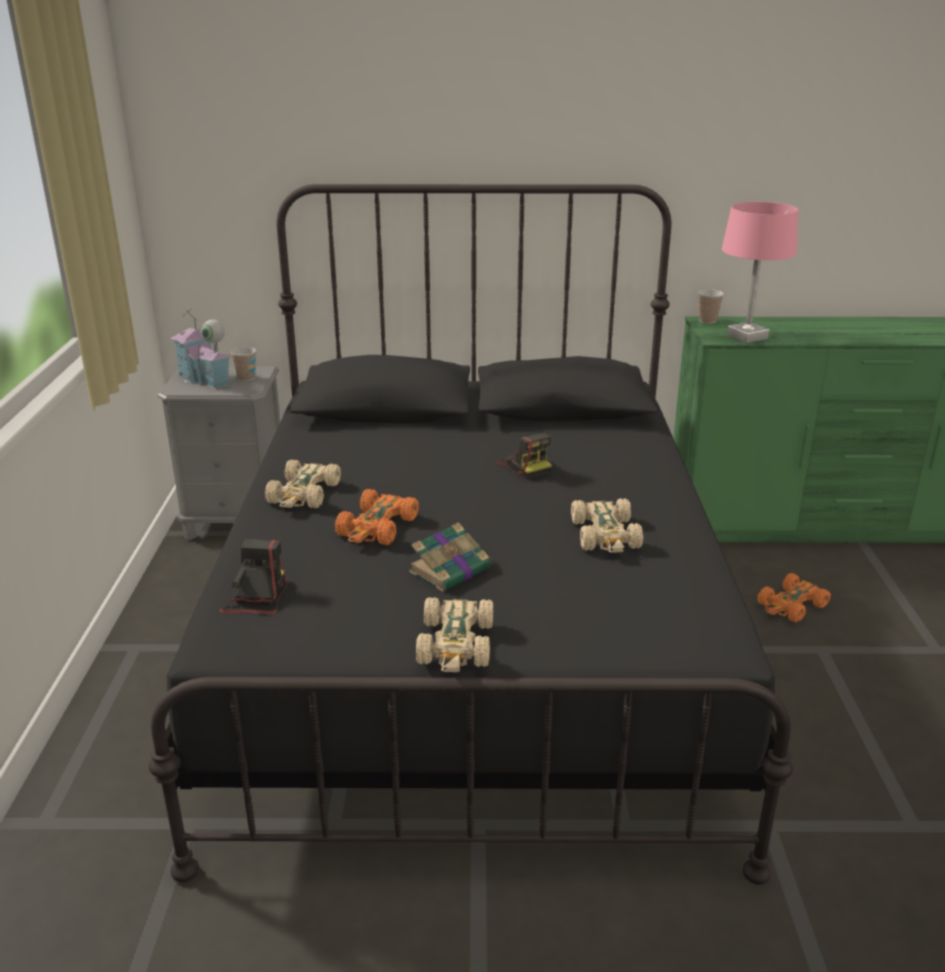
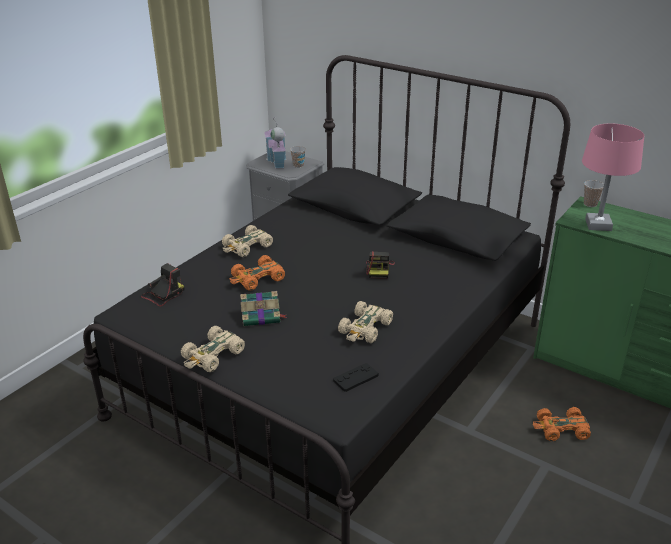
camera: 35 degrees right, 5 degrees up
none -> black game controller [333,363,379,392]

